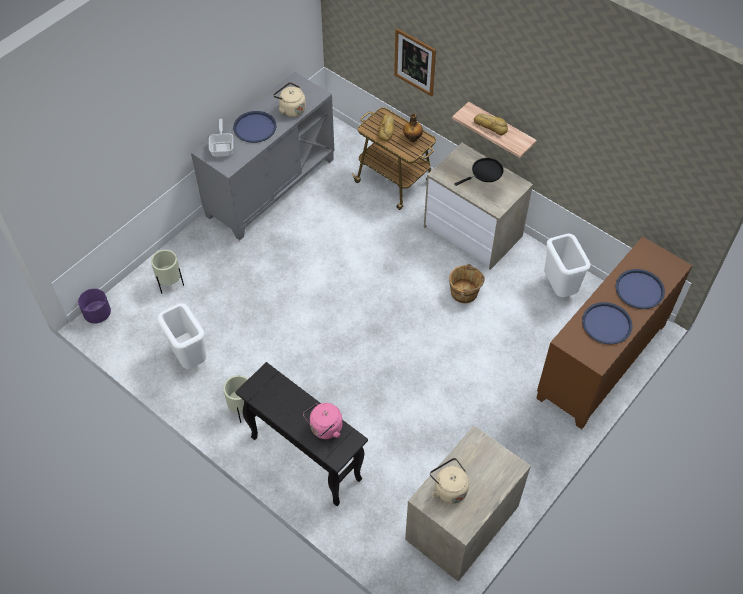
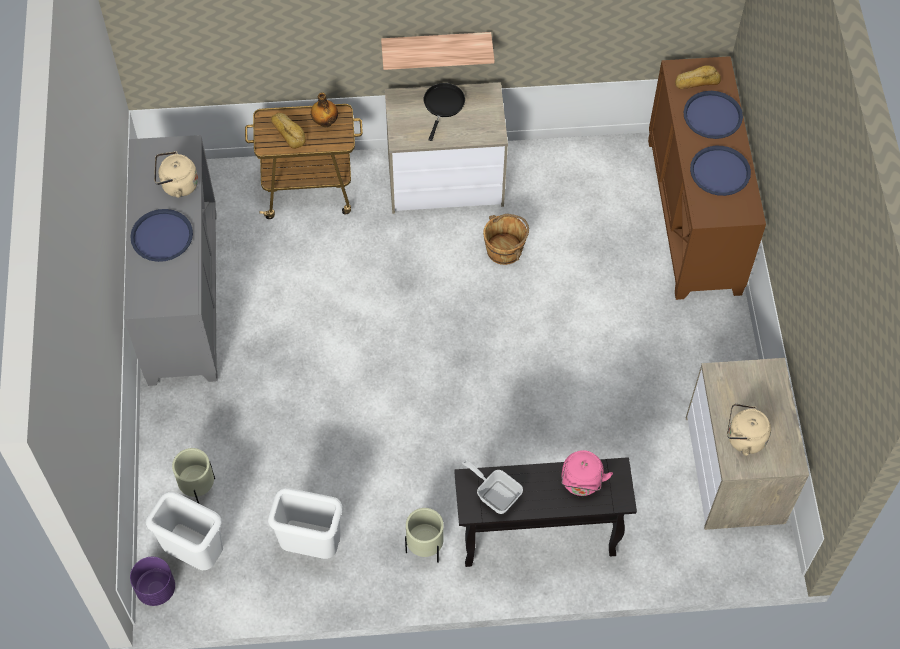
camera: 45 degrees left, 5 degrees up
frying pan [209,119,233,157] -> frying pan moved to [462,460,523,514]
picture [394,28,436,97] -> none
bread [474,114,508,135] -> bread moved to [675,65,721,89]
white trash can [544,233,590,297] -> white trash can moved to [146,491,223,570]

